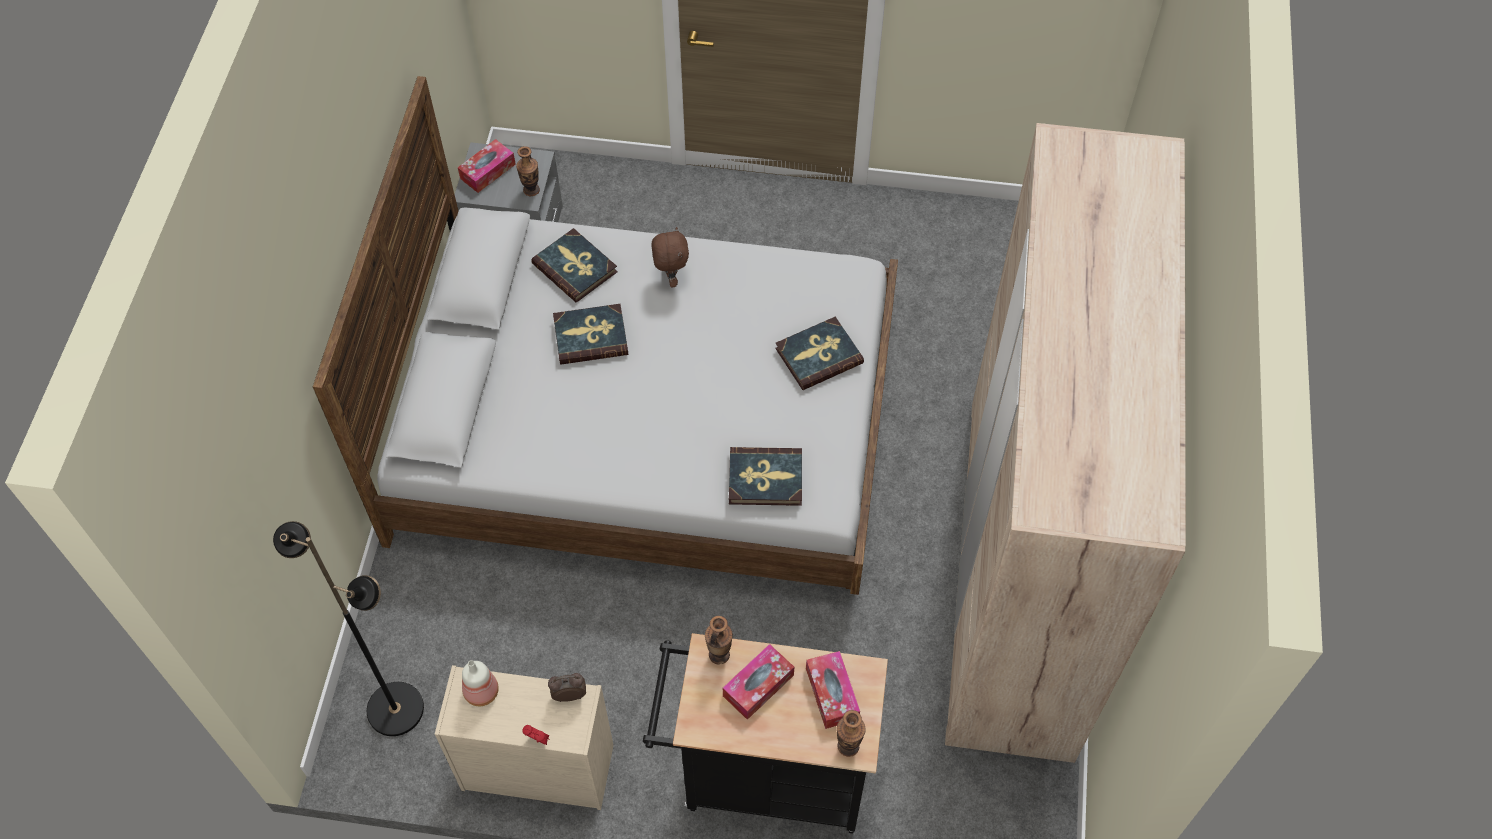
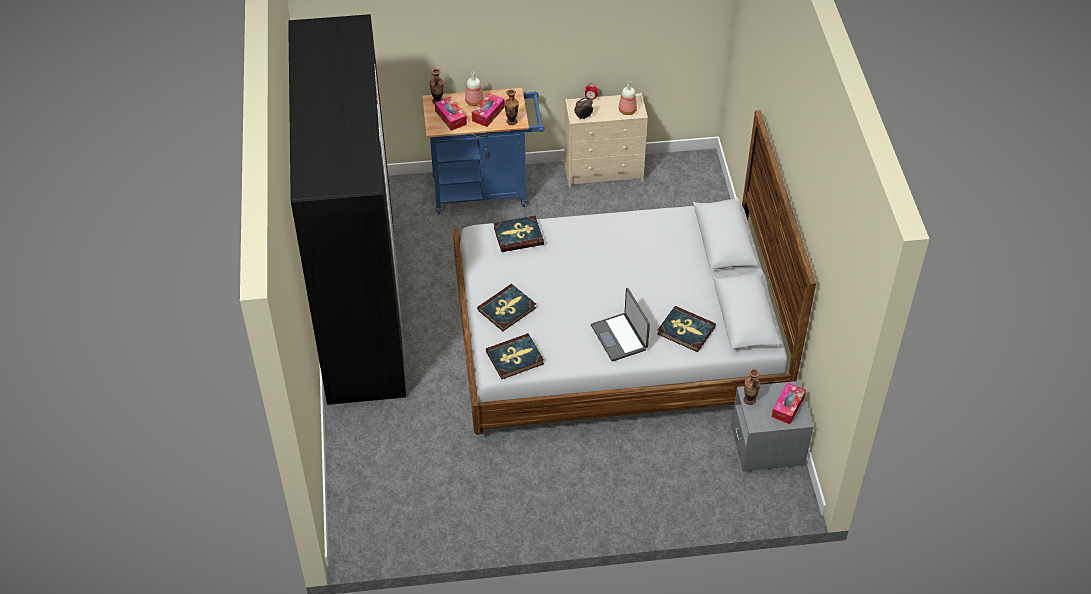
camera: 165 degrees right, 10 degrees down
black floor lamp [273,521,424,736] -> none
book [553,304,628,365] -> book moved to [486,333,544,379]
black cart [643,633,888,833] -> blue cart [422,88,544,214]
brown plush toy [651,227,689,287] -> laptop [591,288,650,361]
beige wardrobe [945,123,1186,763] -> black wardrobe [288,14,406,405]
none -> bottle [465,72,484,106]

